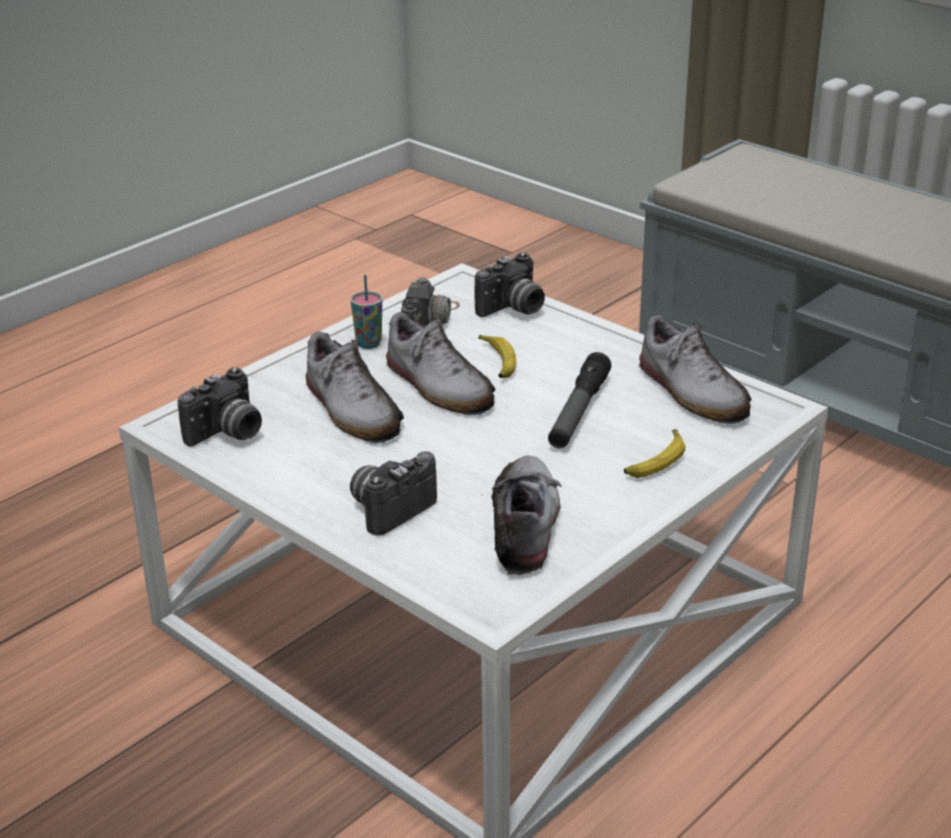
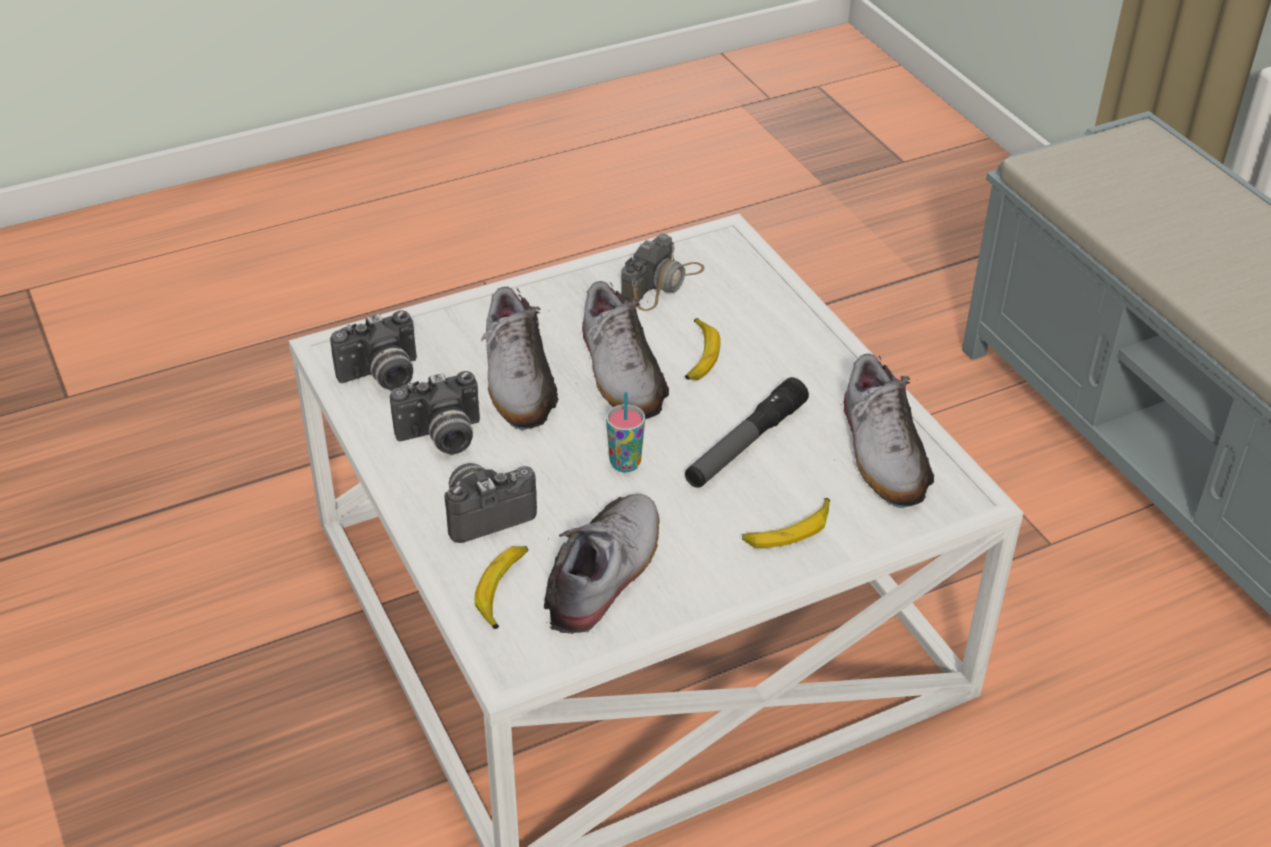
camera: 20 degrees right, 10 degrees up
cup [351,275,382,349] -> cup moved to [606,392,645,472]
camera [474,252,545,317] -> camera moved to [390,371,480,454]
none -> banana [475,546,529,629]

